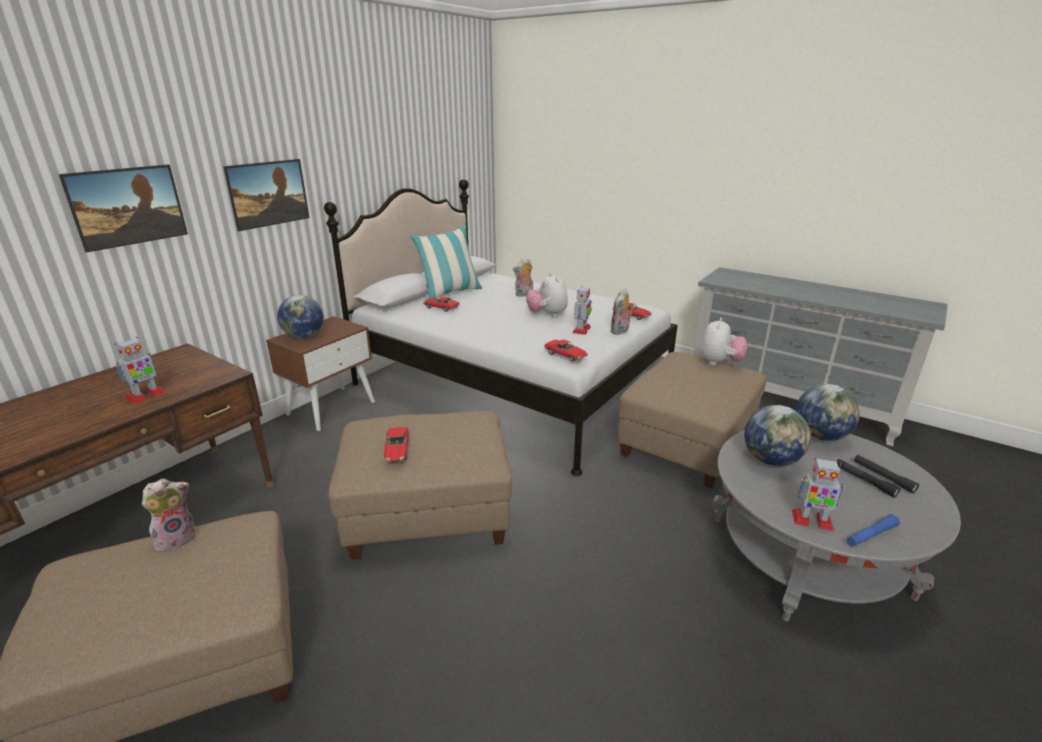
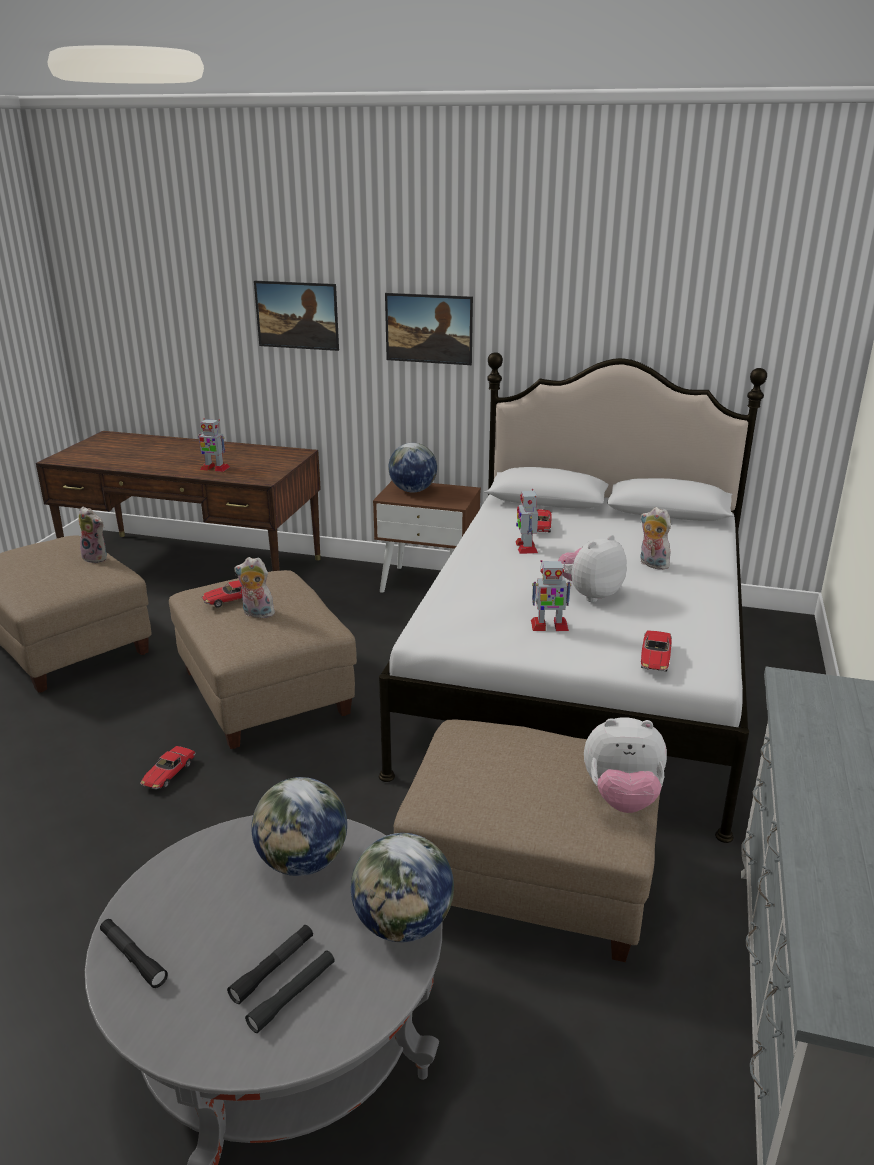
camera: 70 degrees right, 0 degrees up
pillow [411,226,482,299] -> none
toy car [544,339,588,362] -> toy car moved to [140,746,196,789]
plush toy [610,289,632,335] -> plush toy moved to [234,557,275,618]
toy robot [792,458,845,531] -> toy robot moved to [515,489,538,554]
blue flashlight [847,514,900,547] -> black flashlight [100,919,168,988]

